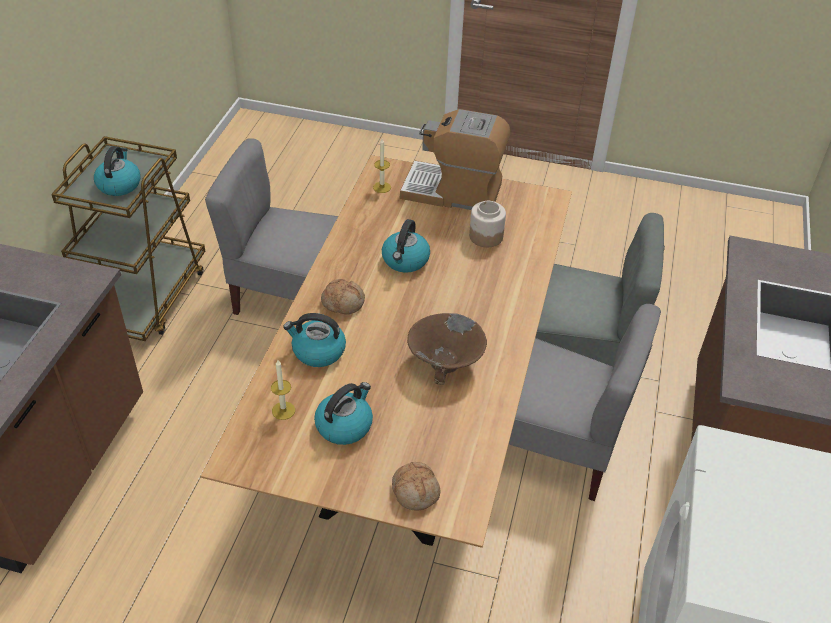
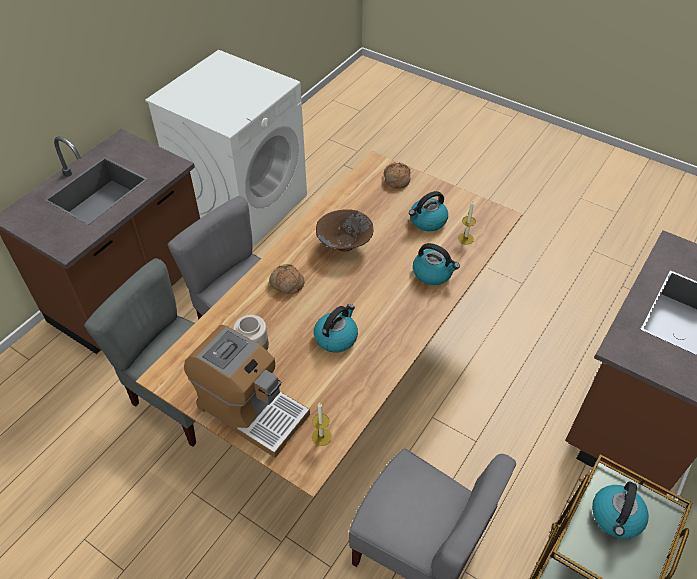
camera: 160 degrees left, 5 degrees up
bread [321,279,365,315] -> bread moved to [269,264,304,294]

